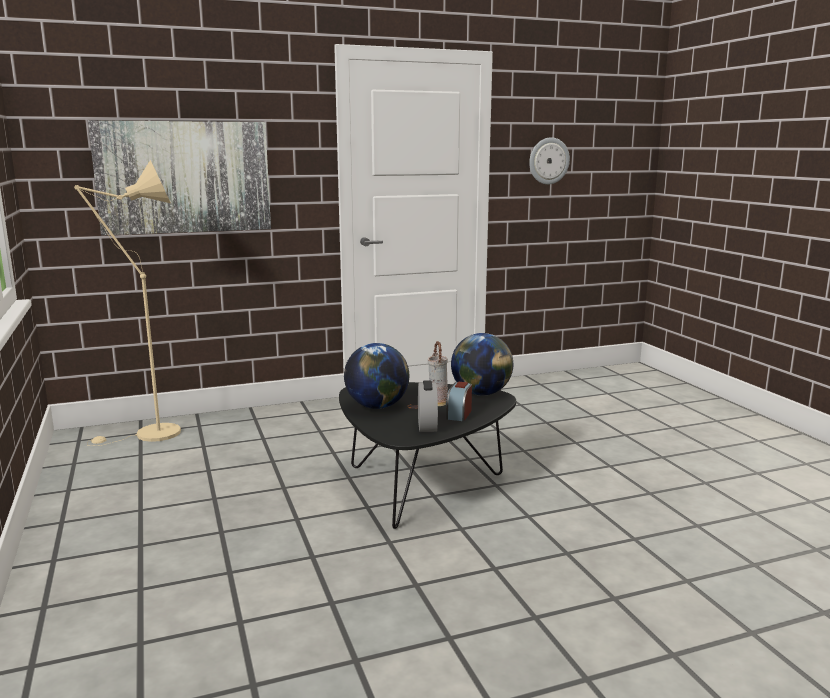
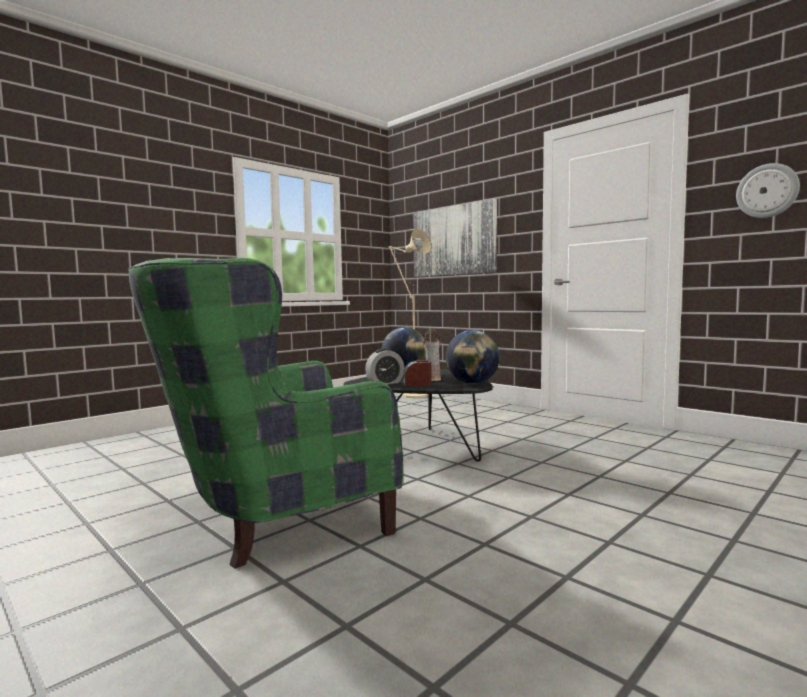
camera: 65 degrees right, 10 degrees down
none -> green armchair [128,258,403,569]

